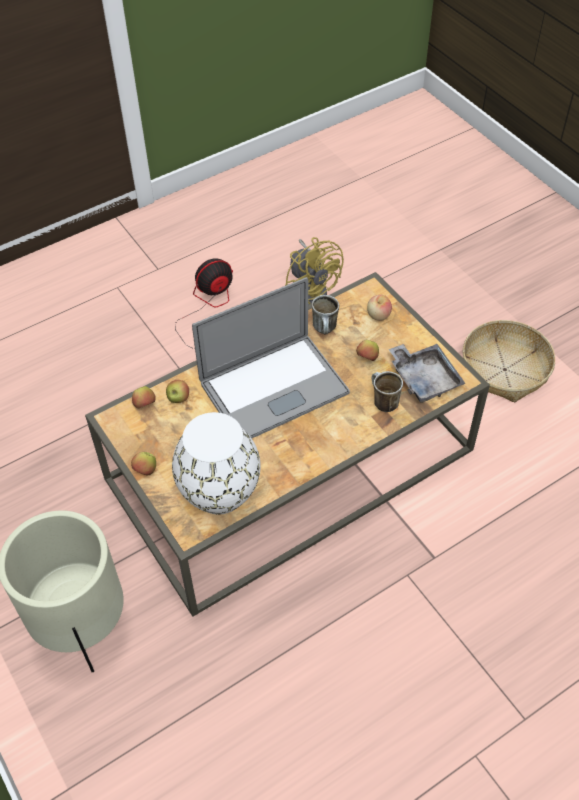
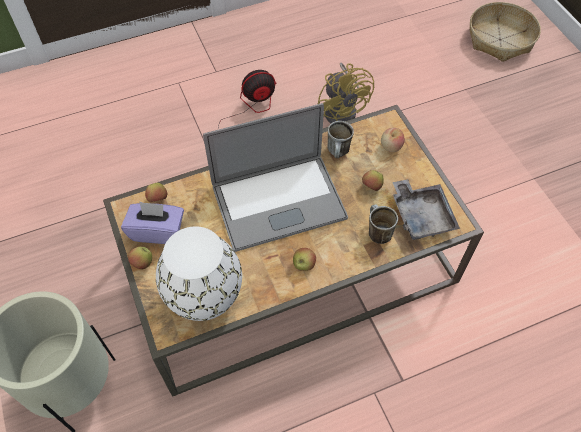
camera: 10 degrees right, 5 degrees up
apple [166,380,189,403] -> apple moved to [293,248,316,271]
basket [463,320,555,402] -> basket moved to [470,2,541,62]
none -> purple tissue box [121,201,184,244]

